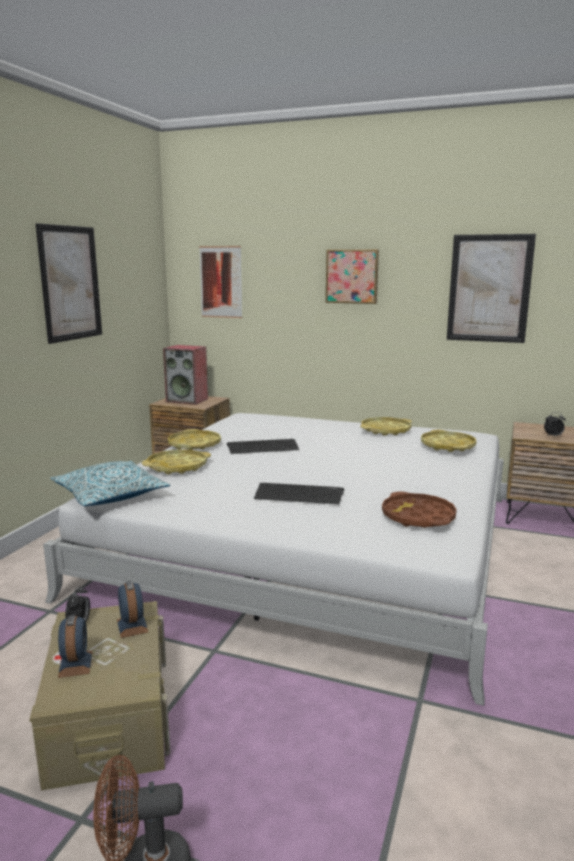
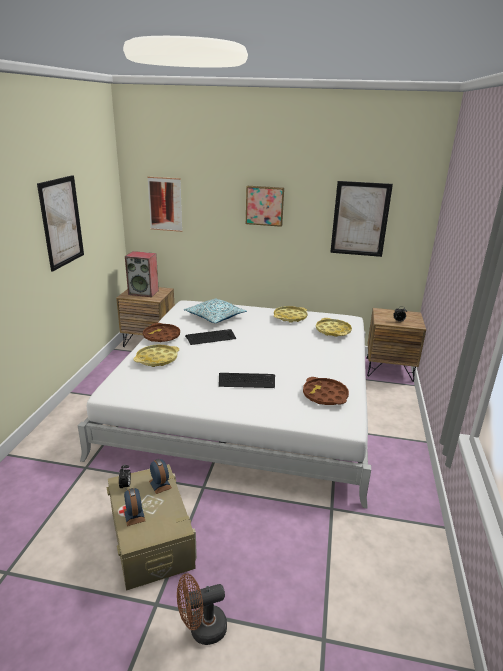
camera: 10 degrees left, 10 degrees up
pillow [51,461,170,506] -> pillow moved to [183,298,247,323]
yellow tray [168,429,221,450] -> brown tray [143,323,180,342]

